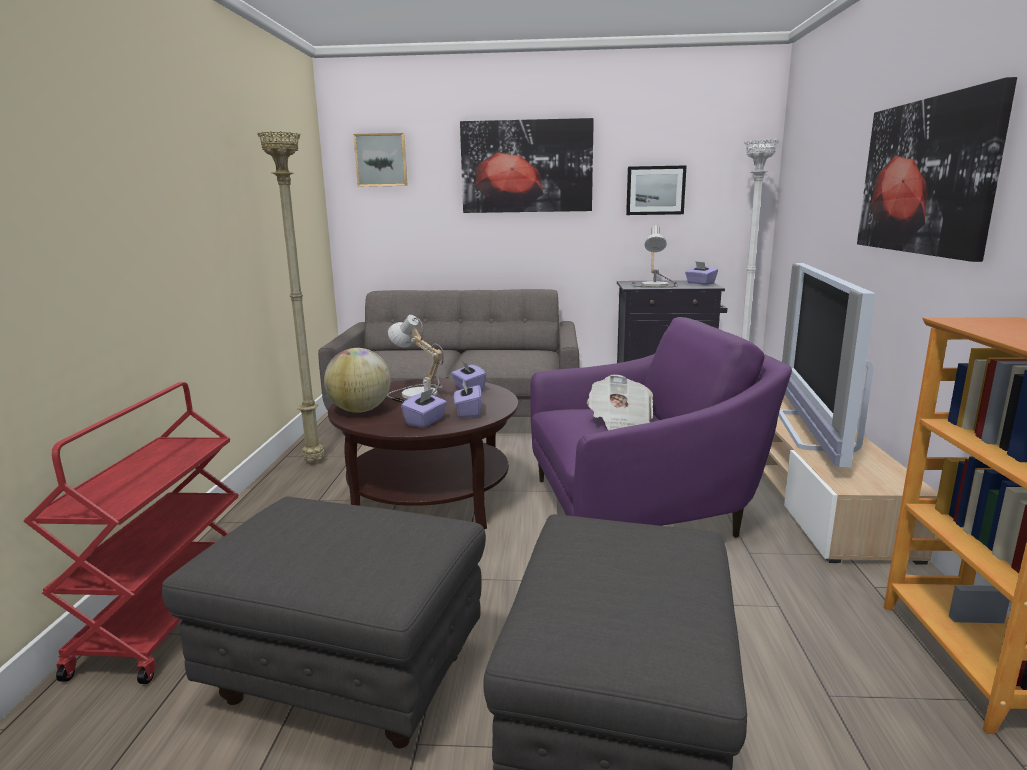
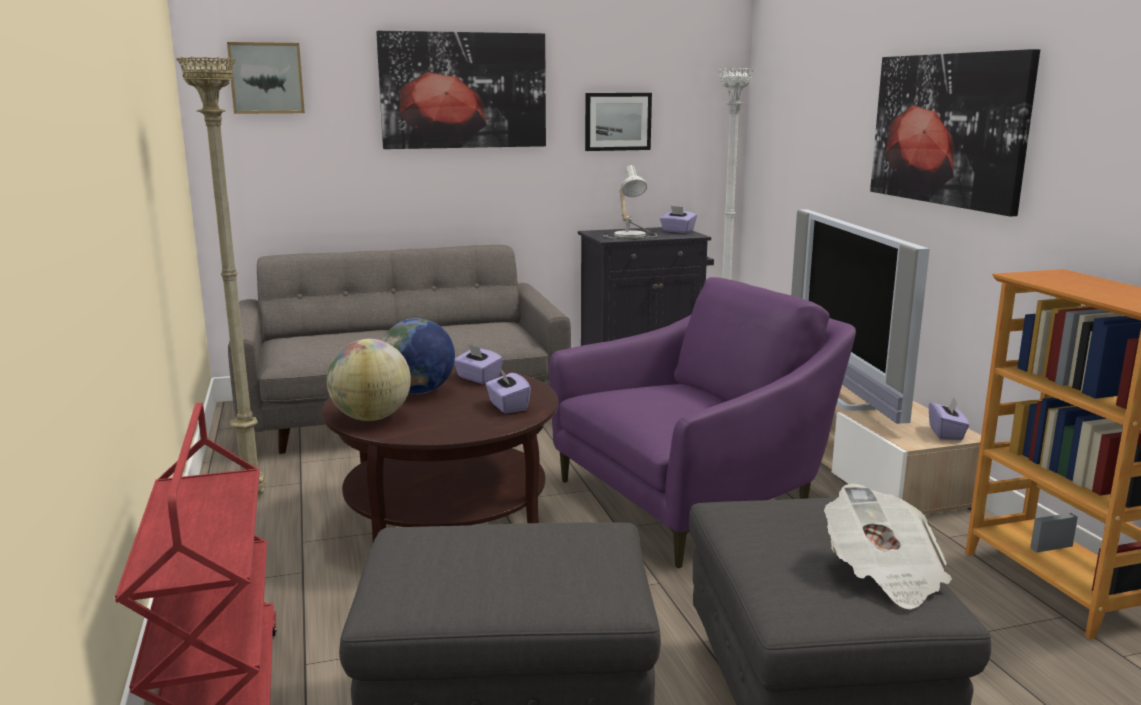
camera: 20 degrees left, 0 degrees up
table lamp [387,315,444,403] -> globe [382,318,455,394]
purple tissue box [401,389,447,428] -> purple tissue box moved to [929,398,969,440]
newspaper [587,375,653,430] -> newspaper moved to [824,484,952,610]

